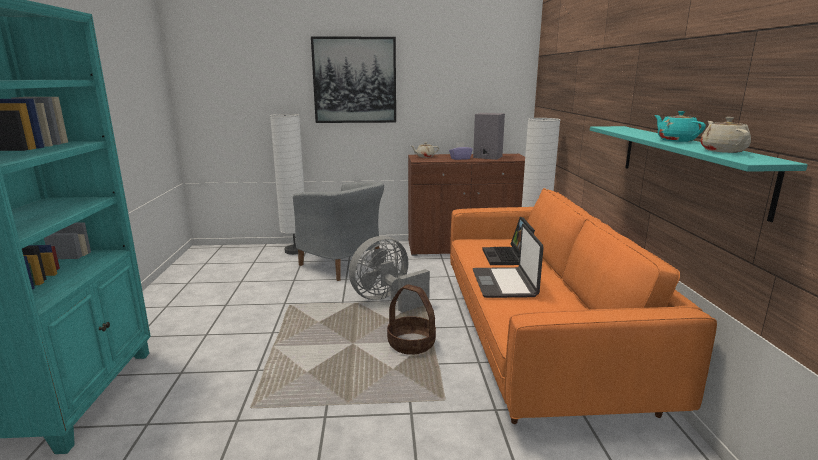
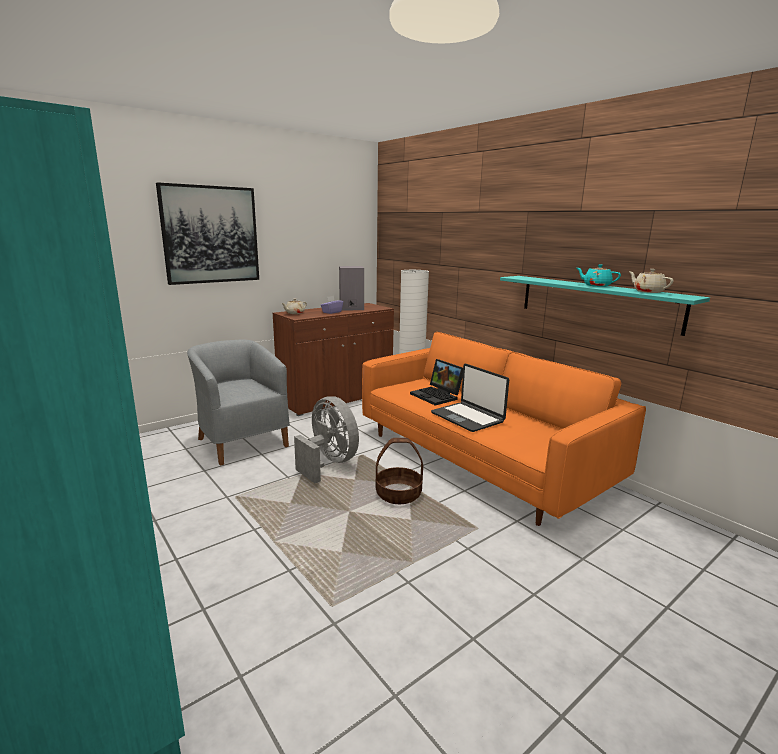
camera: 35 degrees left, 0 degrees up
white floor lamp [270,114,304,255] -> none
grey armchair [293,182,384,281] -> grey armchair turned 135 degrees counterclockwise [187,340,290,465]
grey fan [349,236,430,313] -> grey fan turned 120 degrees clockwise [294,396,359,483]

